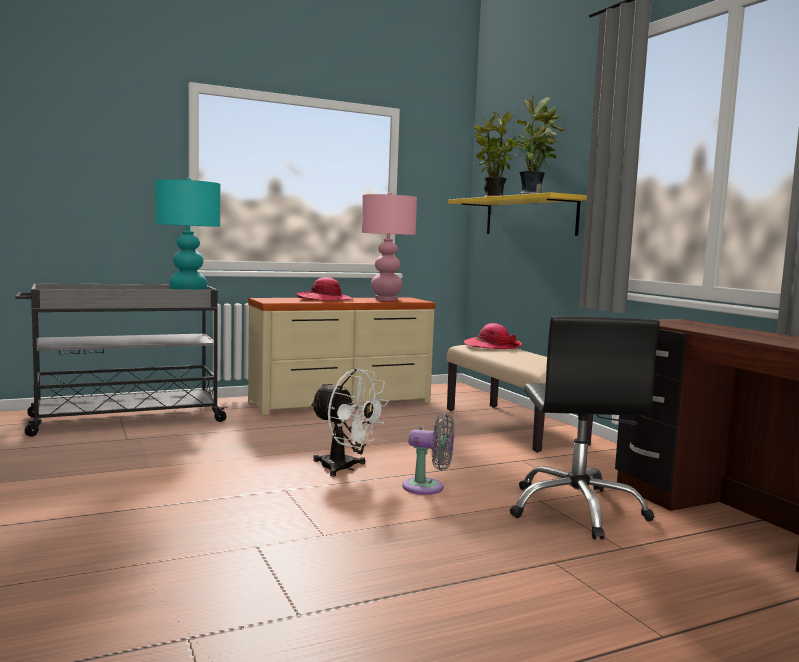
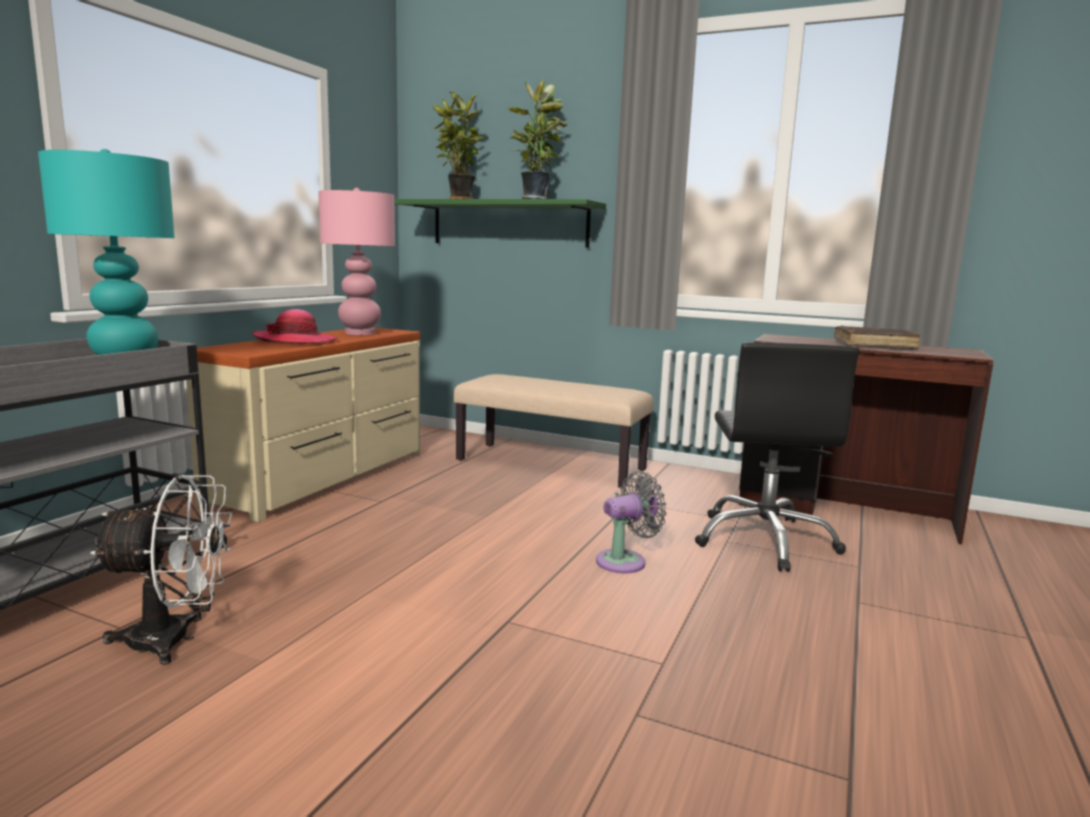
camera: 40 degrees left, 5 degrees up
white fan [310,368,389,477] -> white fan moved to [90,475,232,665]
yellow shelf [448,192,587,236] -> green shelf [395,199,606,248]
hat [464,323,522,349] -> none
black office chair [510,316,660,540] -> black office chair turned 45 degrees clockwise [695,342,859,572]
none -> brown book [834,326,921,350]

